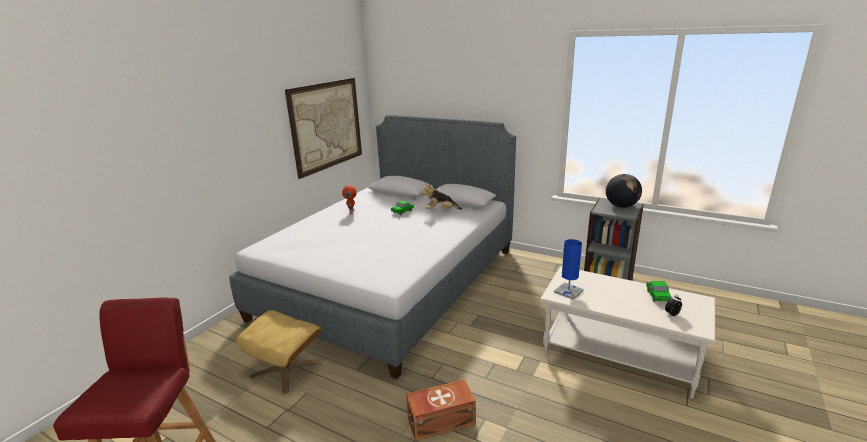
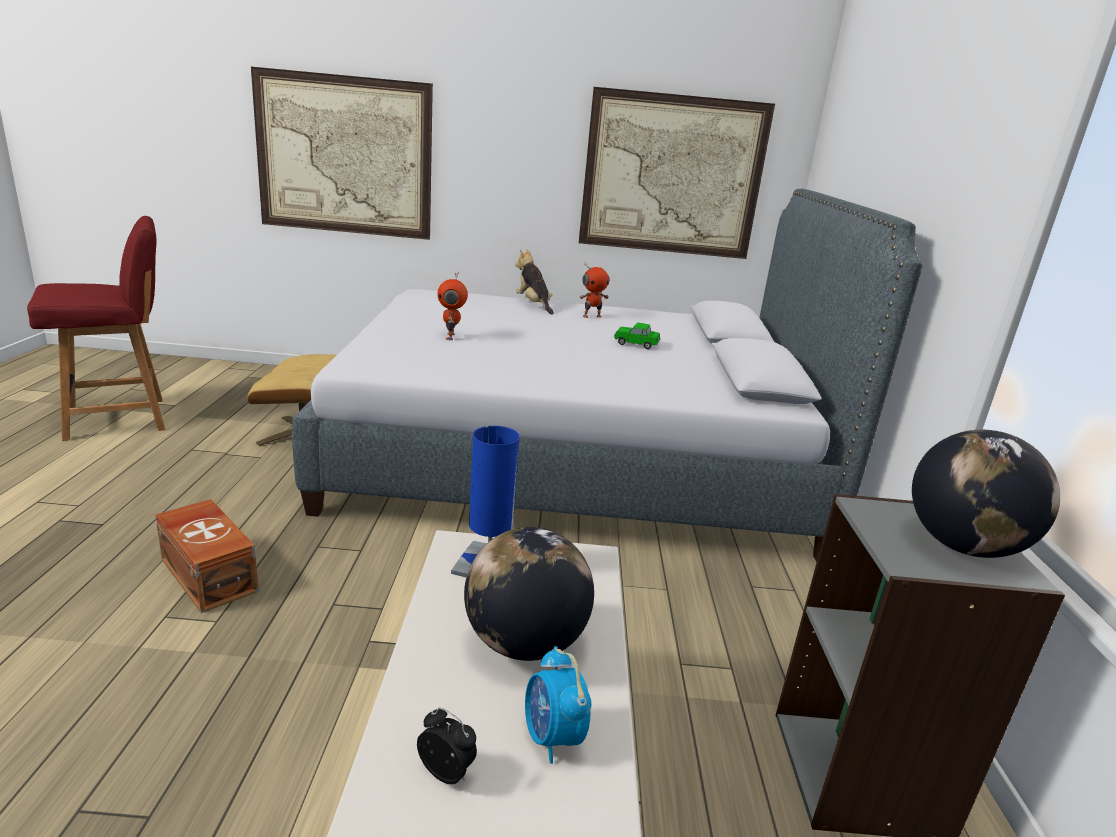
camera: 60 degrees right, 0 degrees up
plush toy [422,183,462,210] -> plush toy moved to [515,249,554,315]
toy car [646,281,672,302] -> alarm clock [525,646,591,764]
none -> picture [251,67,433,240]
none -> toy robot [437,272,468,340]
none -> globe [464,527,594,661]

